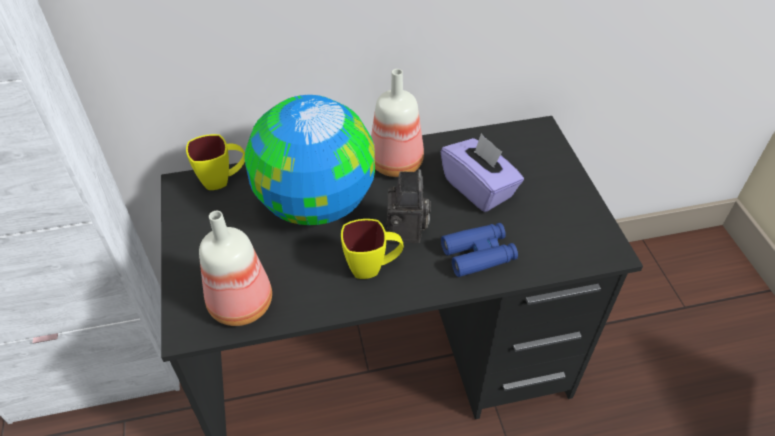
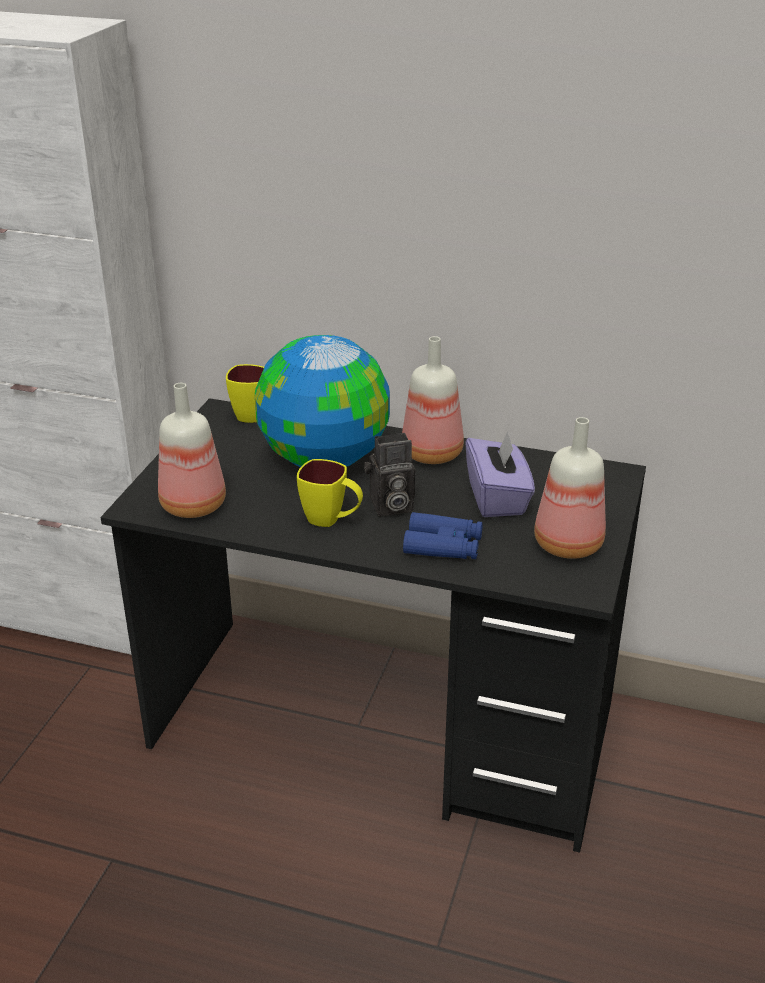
camera: 30 degrees right, 15 degrees down
camera [386,169,431,243] -> camera turned 45 degrees clockwise [364,433,415,516]
none -> bottle [534,417,606,559]

